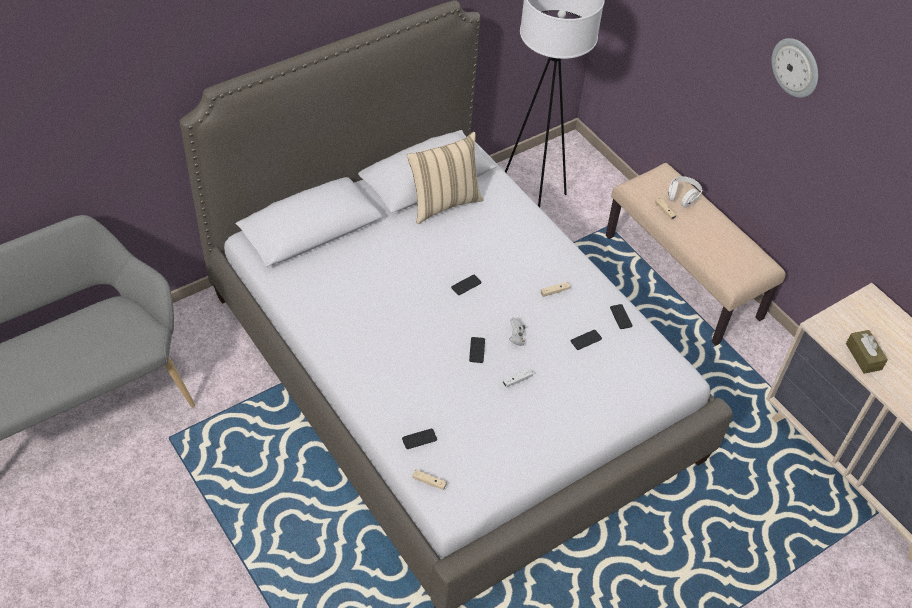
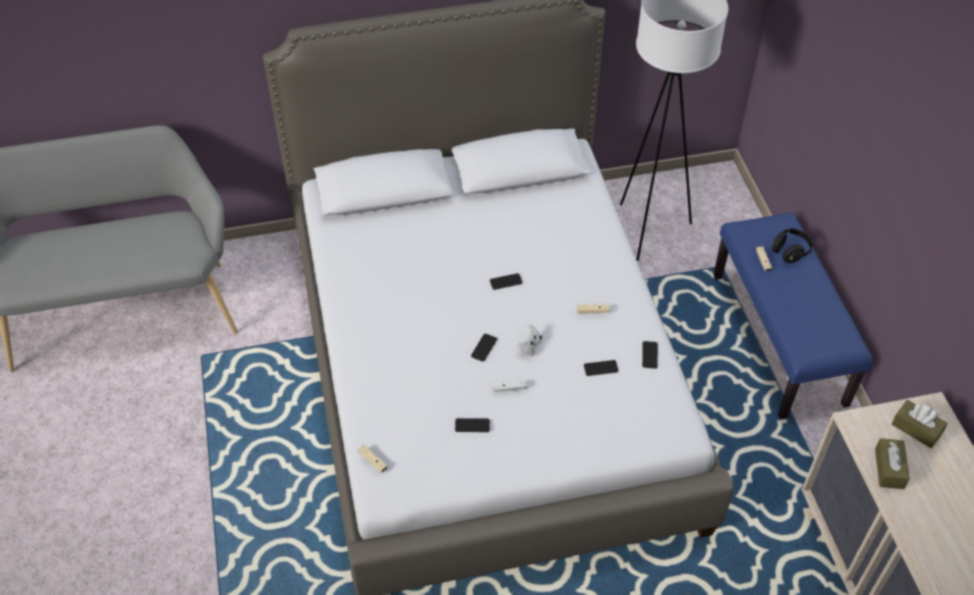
camera: 25 degrees right, 0 degrees up
phone [402,429,437,449] -> phone moved to [455,418,490,432]
beige pillow [407,132,484,224] -> none
beige bench [606,163,786,346] -> blue bench [714,212,873,420]
white headphones [668,176,703,207] -> black headphones [772,228,813,263]
wall clock [771,38,818,98] -> none
none -> brown tissue box [892,400,948,448]

